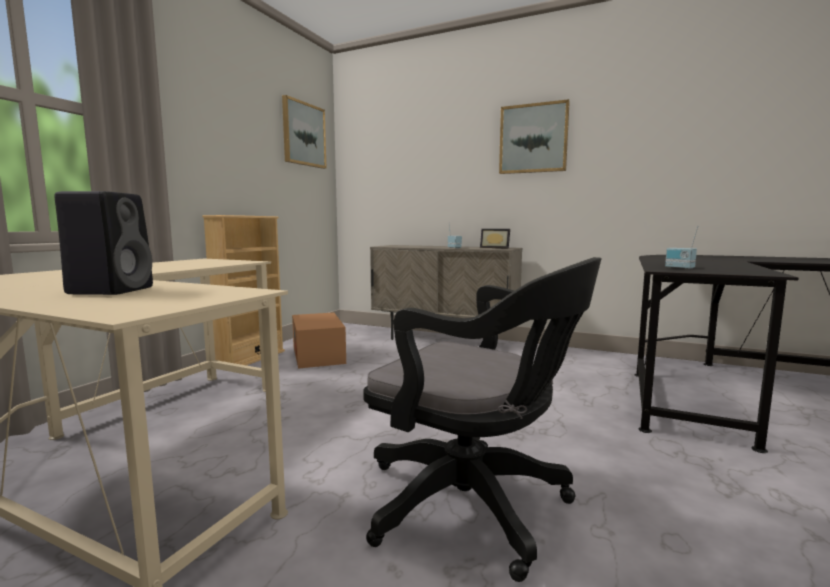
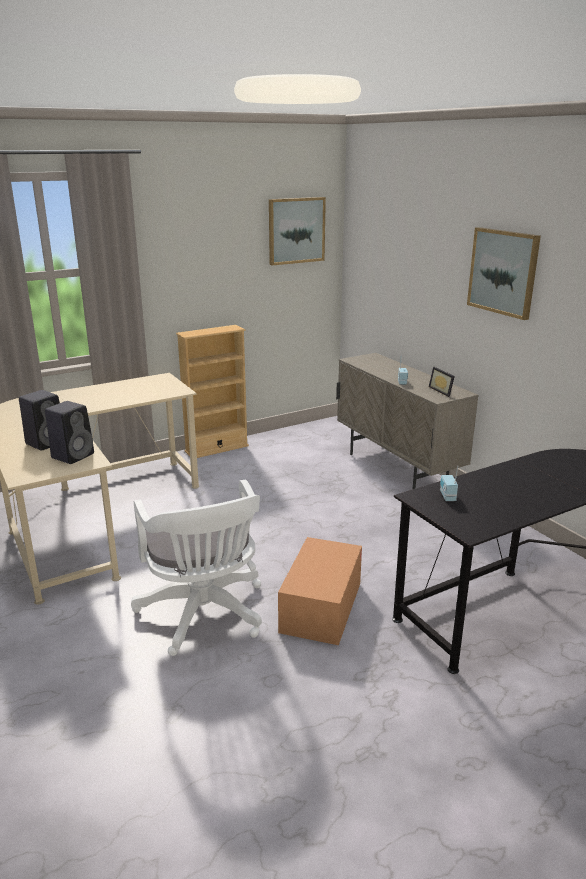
camera: 35 degrees right, 15 degrees up
cardboard box [292,312,346,369] -> cardboard box moved to [278,537,362,645]
black office chair [363,257,601,582] -> white office chair [131,480,262,656]
none -> black speaker [45,401,94,464]

